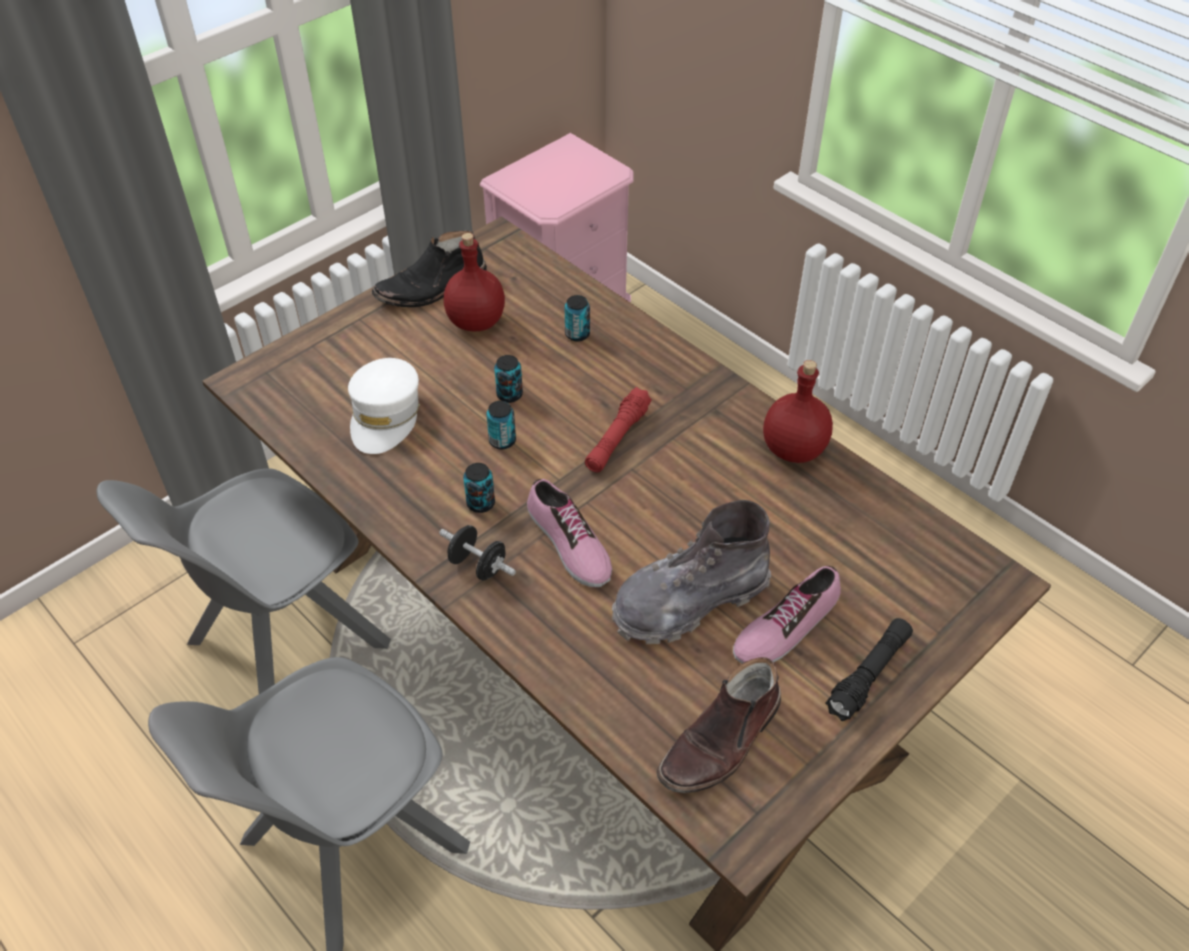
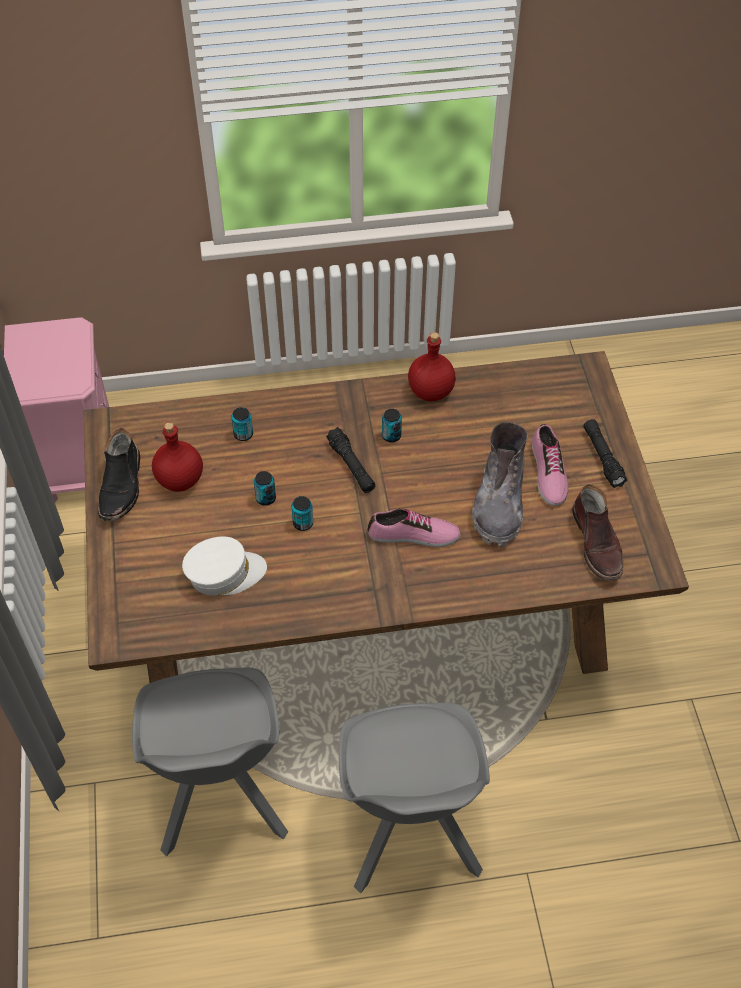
camera: 55 degrees left, 5 degrees up
white cap [348,358,420,454] -> white cap turned 60 degrees counterclockwise [182,536,267,596]
black dumbbell [439,525,516,580] -> none
can [463,463,495,513] -> can moved to [382,409,402,443]
red flashlight [585,387,652,472] -> black flashlight [326,427,376,493]

